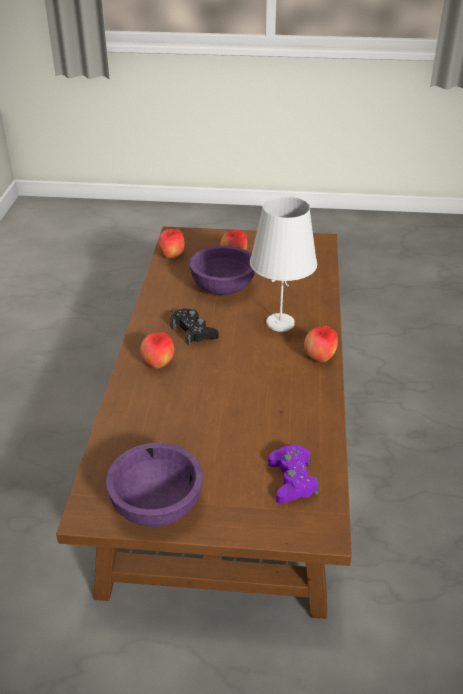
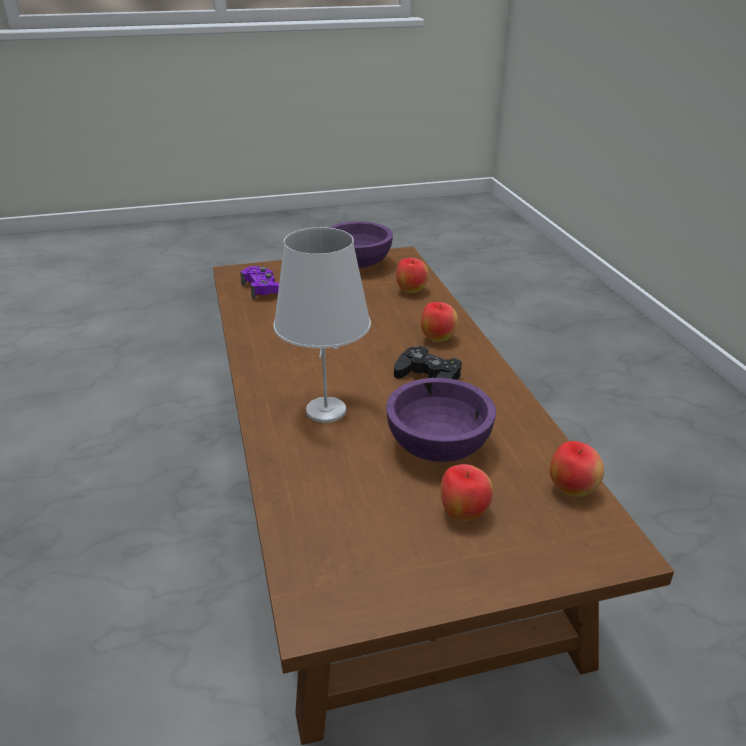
camera: 160 degrees right, 5 degrees down
apple [304,326,338,362] -> apple moved to [396,258,429,294]

